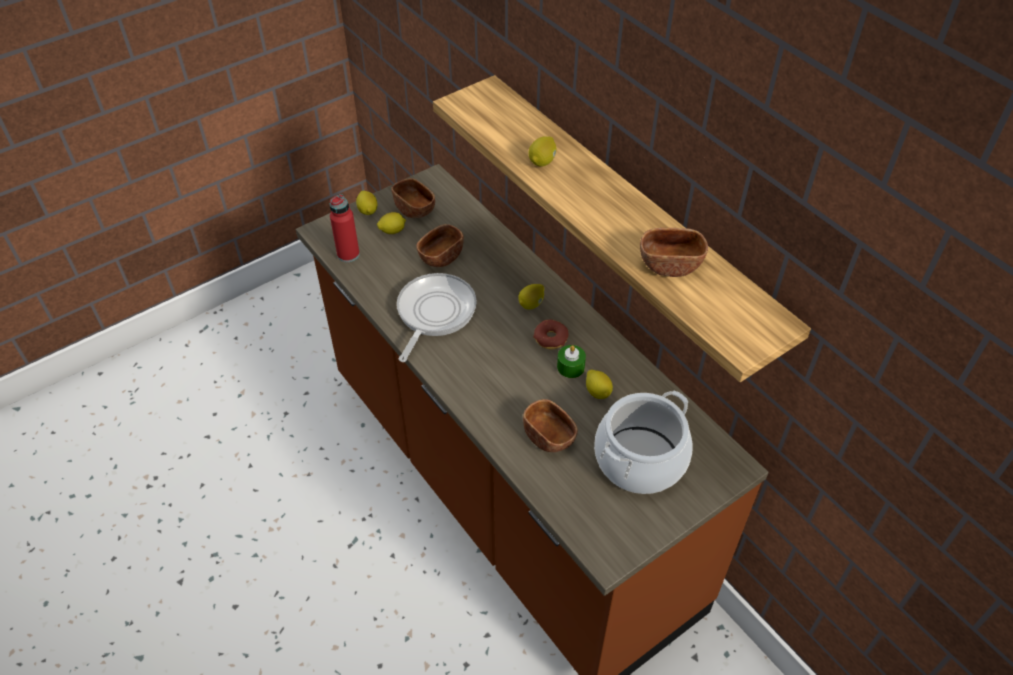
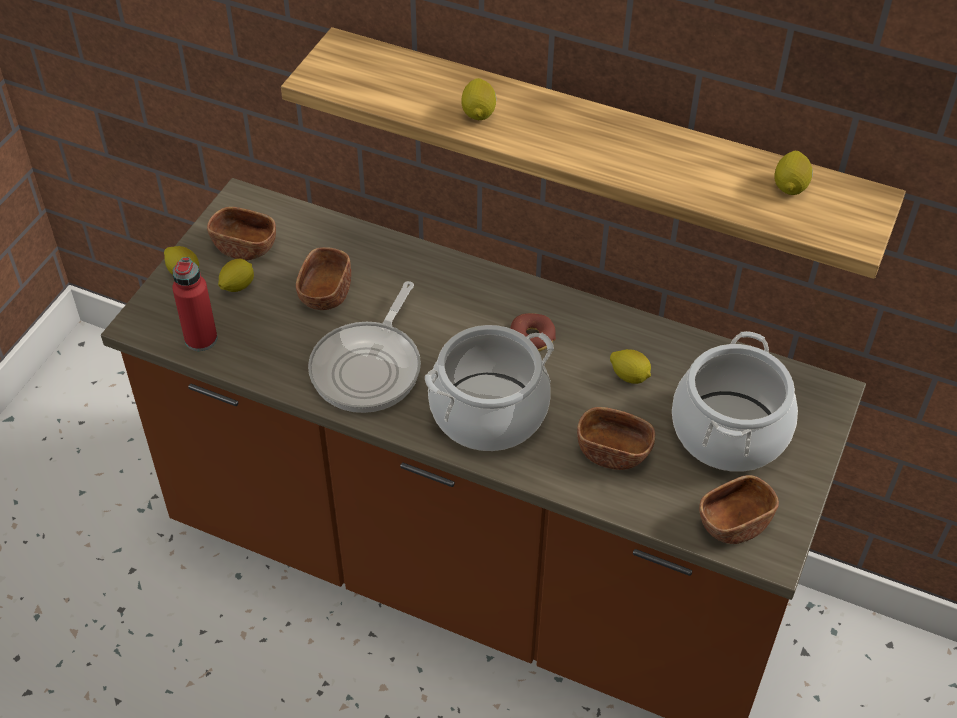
camera: 30 degrees left, 0 degrees up
frying pan [397,273,477,362] -> frying pan turned 150 degrees counterclockwise [308,281,421,413]
lemon [518,284,544,310] -> lemon moved to [775,151,813,195]
green candle [557,345,586,378] -> none
brown bowl [640,228,708,277] -> brown bowl moved to [699,475,779,544]
none -> cooking pot [425,325,554,451]

